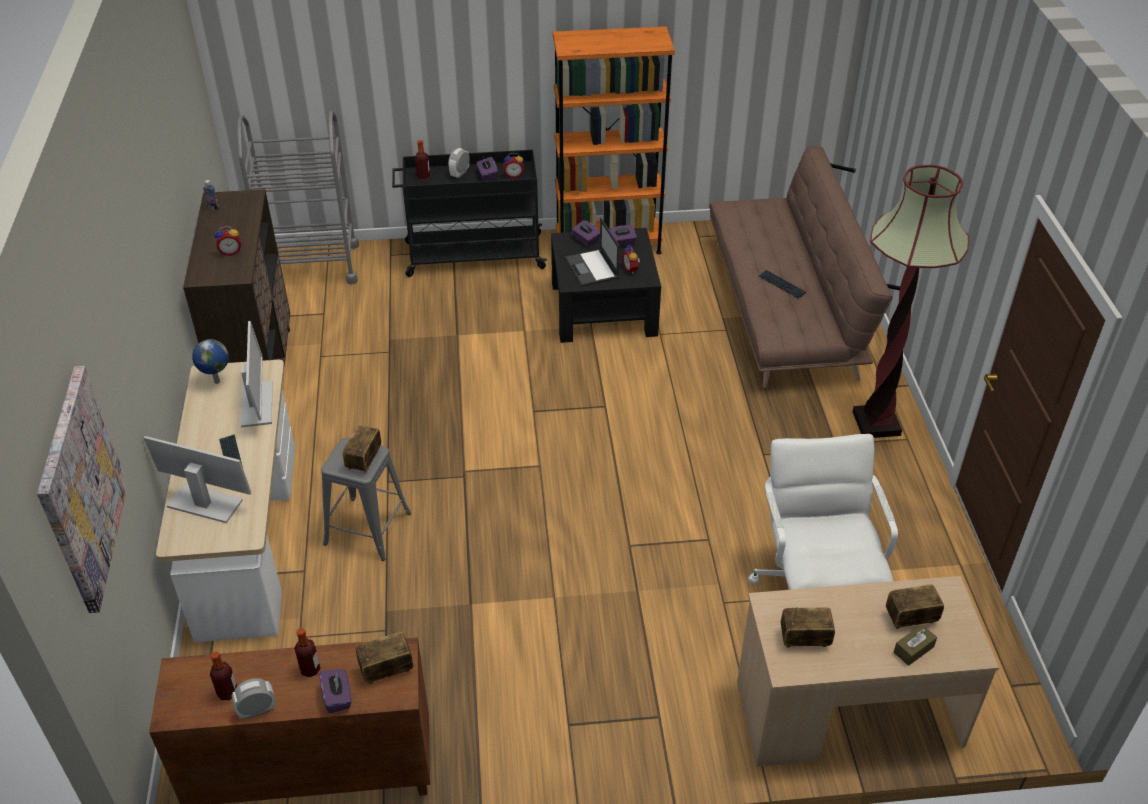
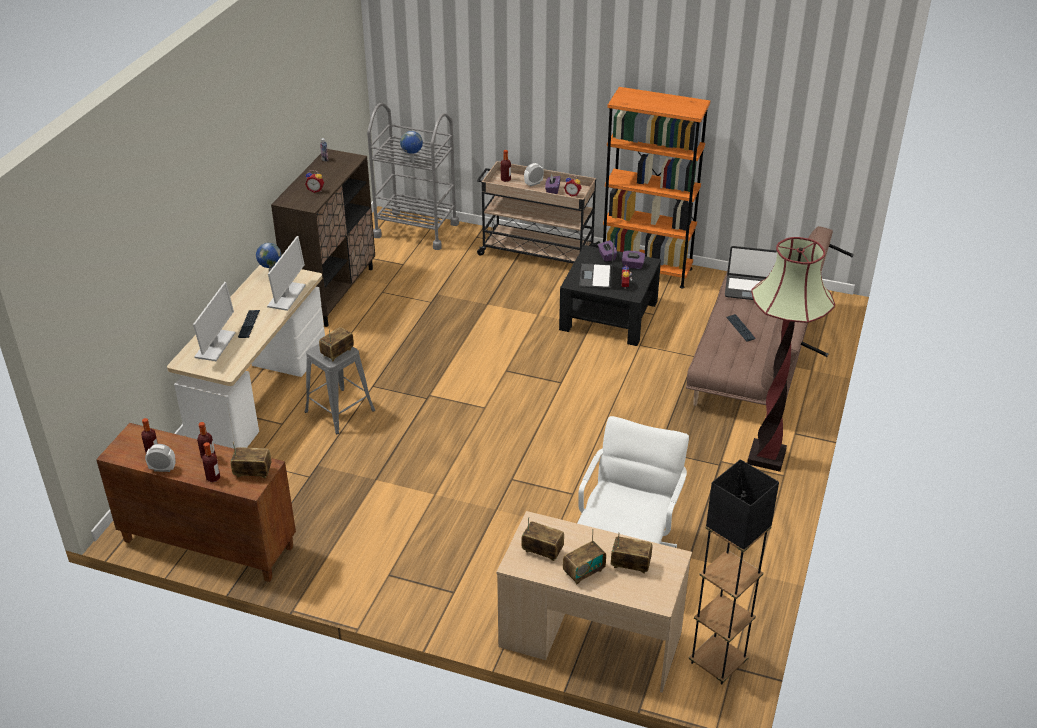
camera: 25 degrees right, 5 degrees down
picture [37,366,128,613] -> none
monitor [144,436,251,523] -> monitor turned 60 degrees clockwise [193,282,236,361]
purple tissue box [319,669,352,713] -> bottle [202,442,220,482]
black cart [392,150,547,277] -> beige cart [477,161,600,264]
brown tissue box [894,624,937,666] -> none
none -> globe [400,131,423,163]
none -> radio [563,529,606,584]
none -> black floor lamp [689,459,779,685]
none -> laptop [725,246,777,300]

